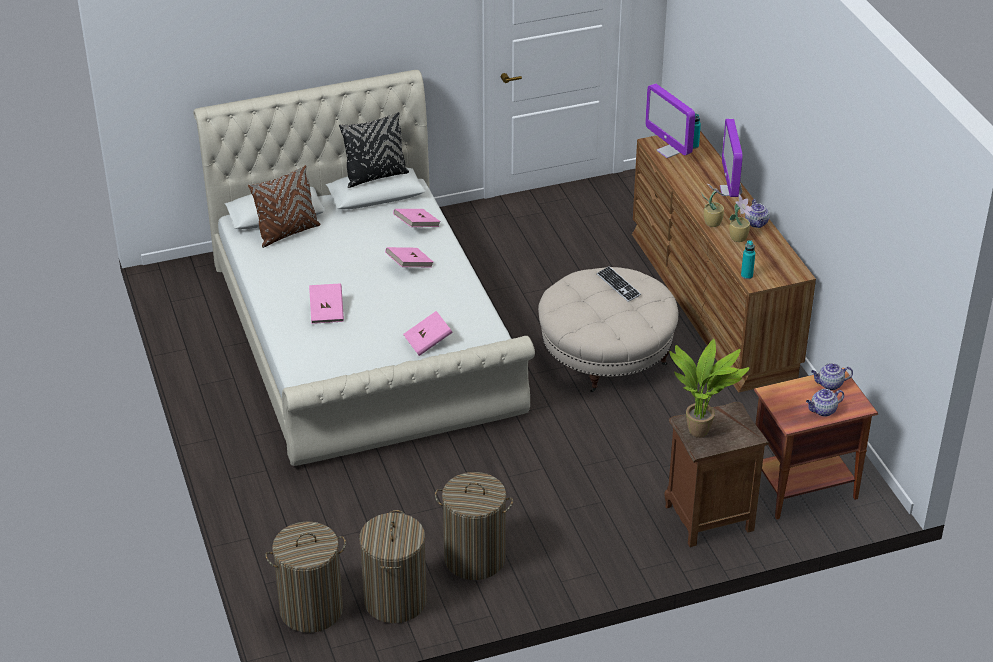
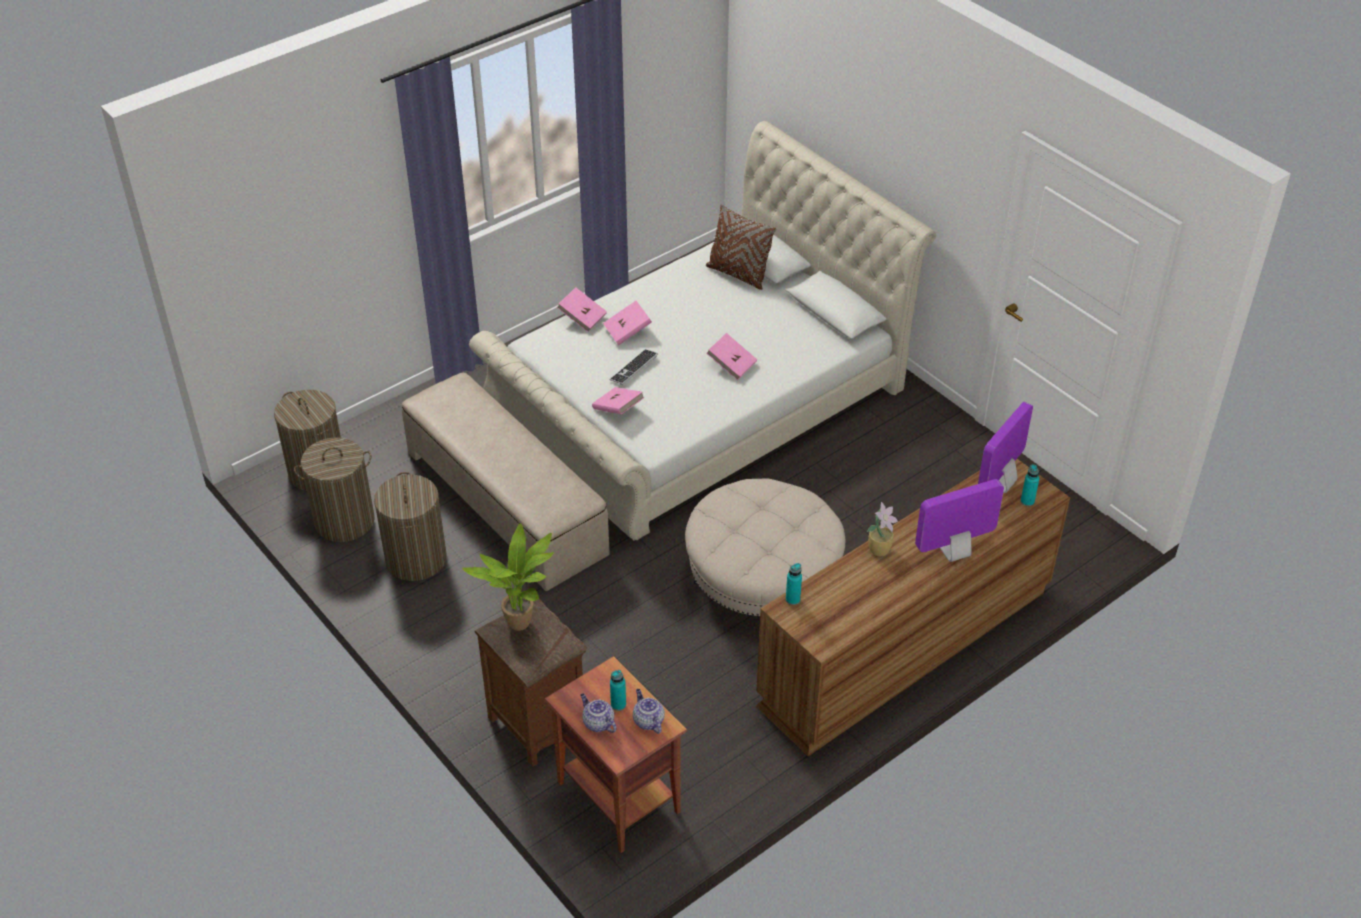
camera: 70 degrees right, 5 degrees up
black pillow [339,112,409,188] -> none
pink book [393,209,441,227] -> pink book moved to [557,287,607,332]
keyboard [597,266,641,302] -> keyboard moved to [610,349,658,385]
potted plant [729,195,753,242] -> none
teapot [745,199,770,228] -> none
none -> beige bench [402,373,610,591]
none -> turquoise bottle [610,670,626,711]

